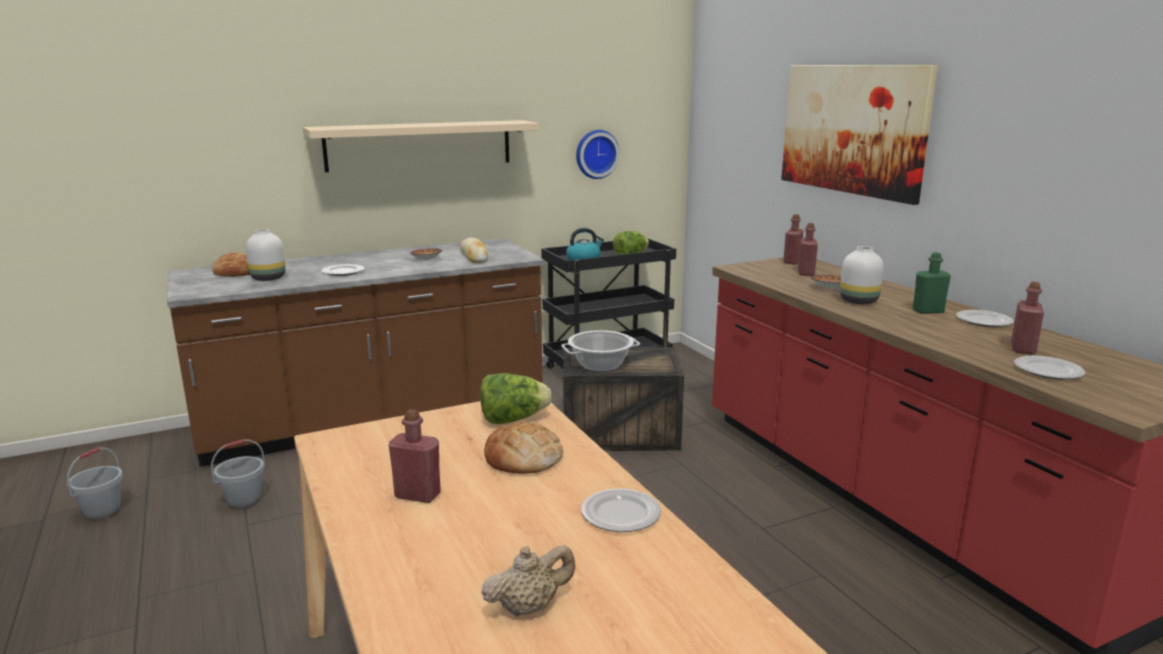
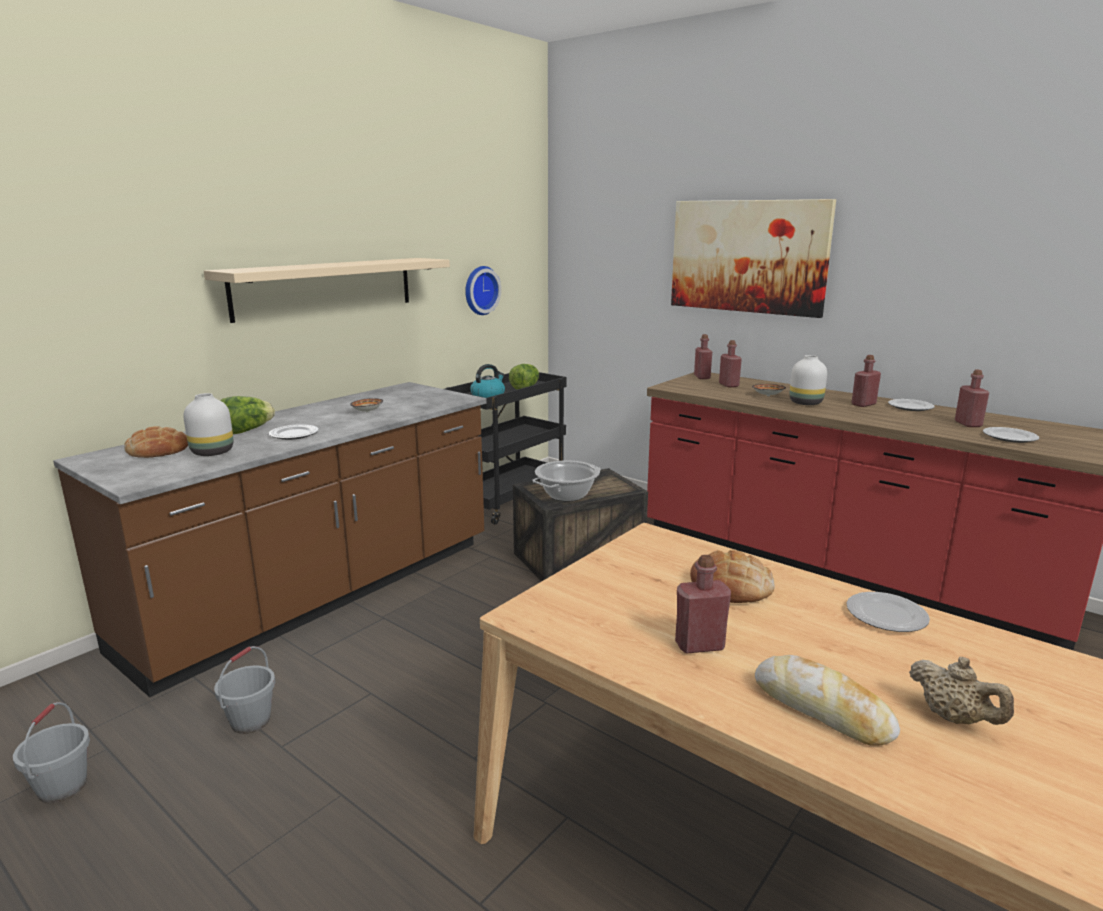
camera: 25 degrees left, 0 degrees up
bread [460,237,488,263] -> bread moved to [755,655,900,746]
lettuce [480,373,552,424] -> lettuce moved to [220,396,275,434]
beige teapot [481,545,575,617] -> beige teapot turned 105 degrees clockwise [909,657,1014,725]
green bottle [913,252,951,314] -> red bottle [851,355,881,407]

